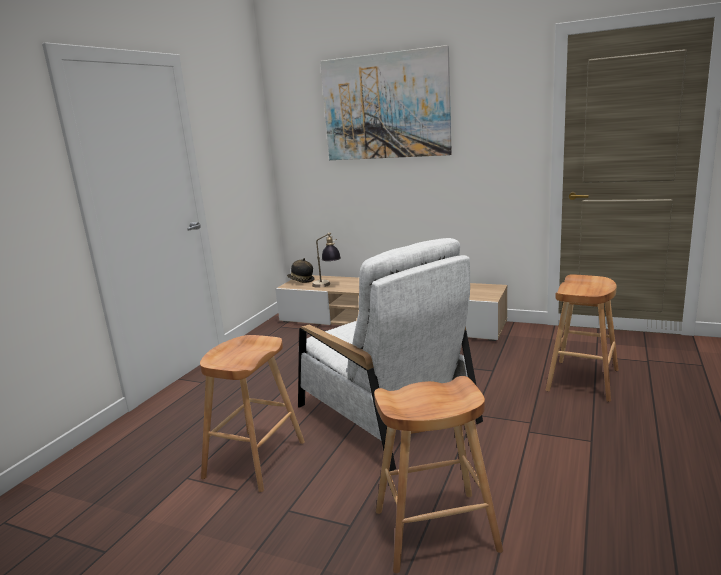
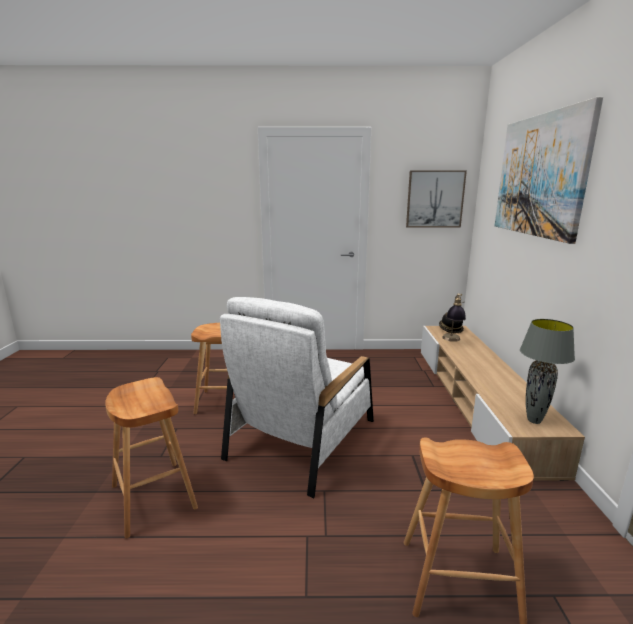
camera: 65 degrees right, 0 degrees up
none -> picture [406,170,467,227]
none -> grey table lamp [520,319,575,424]

